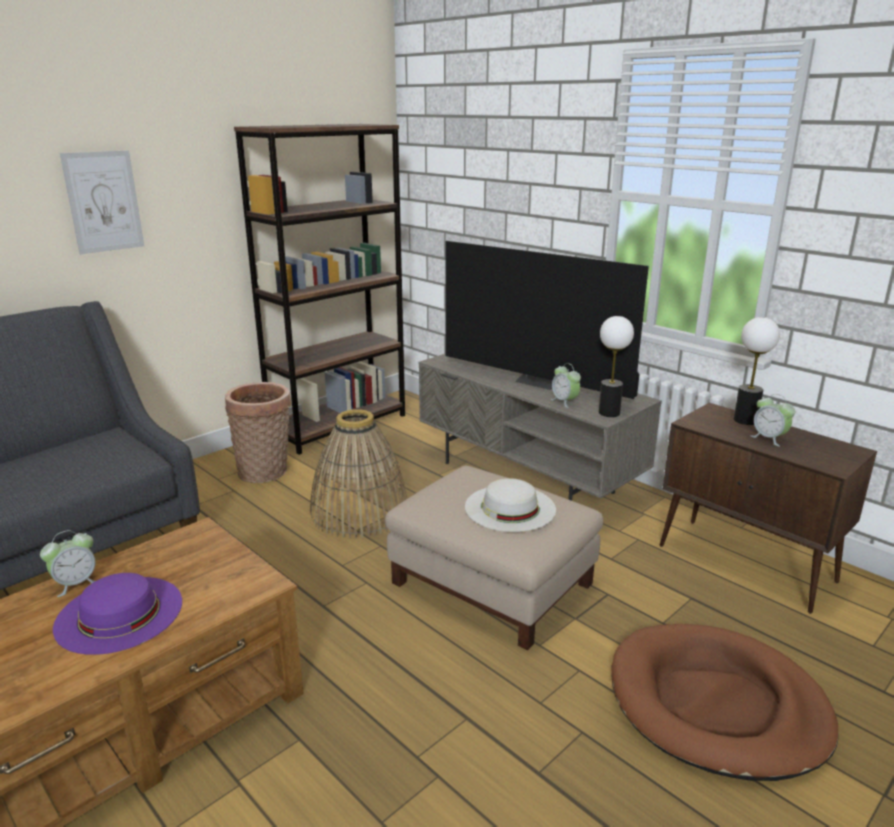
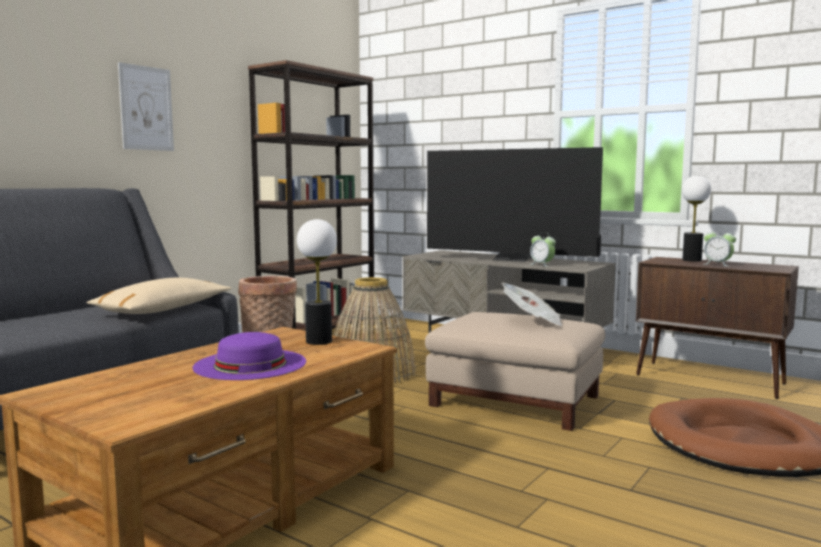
camera: 10 degrees left, 15 degrees down
alarm clock [40,530,95,597] -> none
white hat [465,478,556,532] -> newspaper [502,283,562,326]
table lamp [599,316,634,417] -> table lamp moved to [297,219,337,345]
none -> beige pillow [86,278,232,314]

